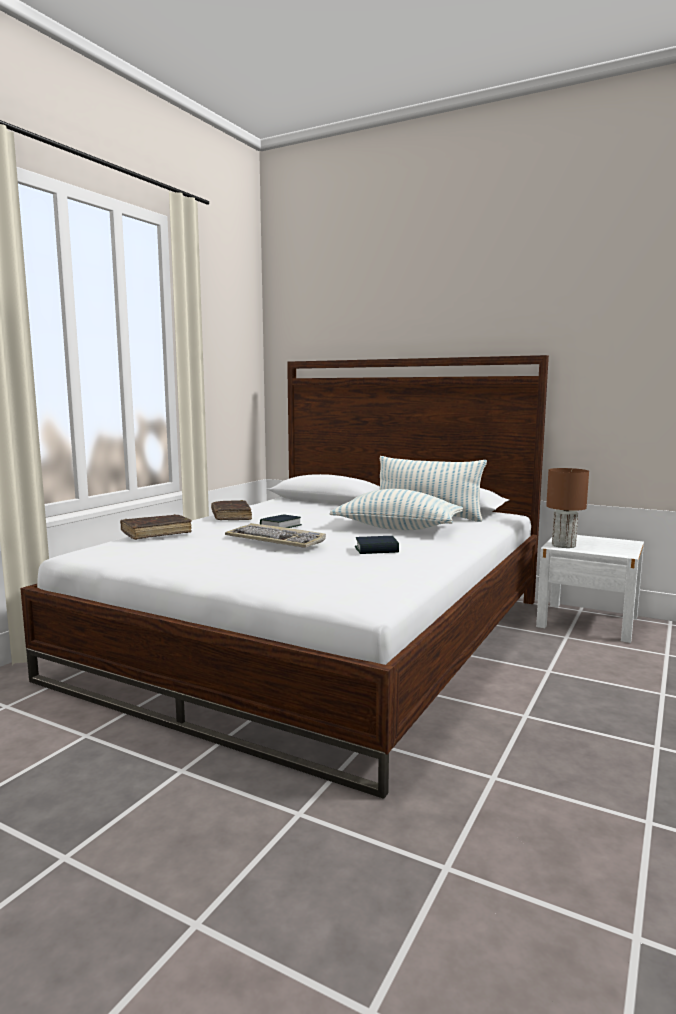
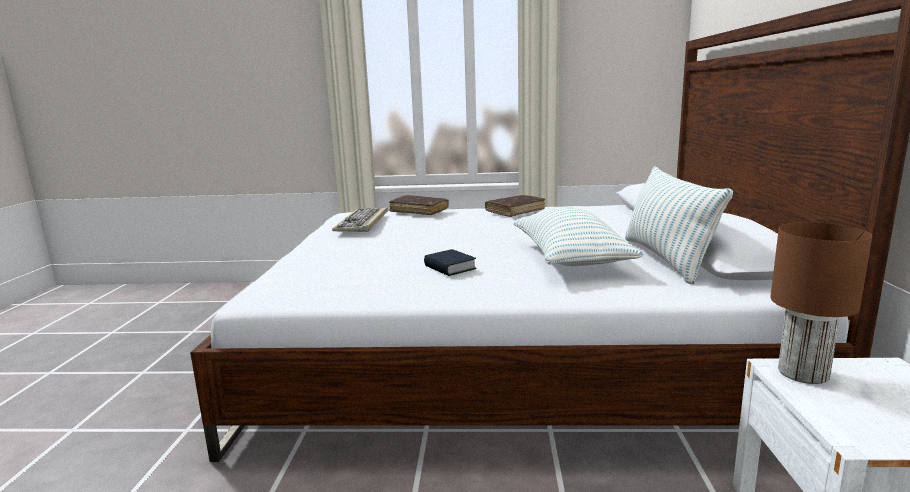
camera: 65 degrees right, 5 degrees up
keyboard [225,523,326,548] -> keyboard moved to [332,207,388,232]
book [260,514,302,528] -> none

